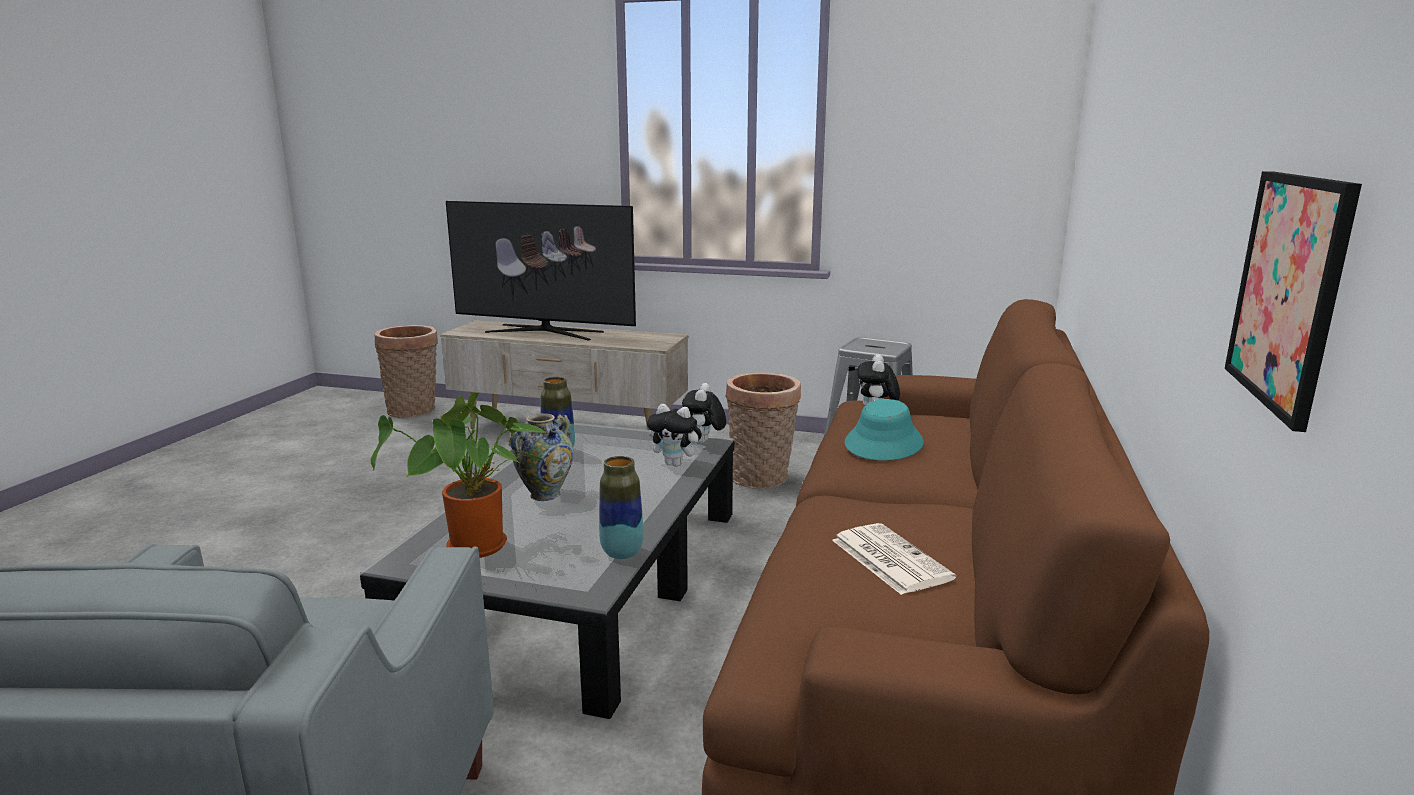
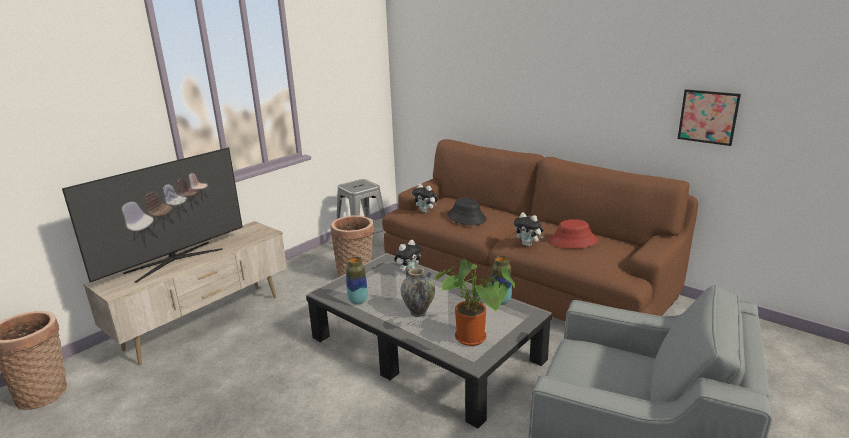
camera: 65 degrees left, 5 degrees up
plush toy [682,383,726,444] -> plush toy moved to [514,212,544,246]
newspaper [832,523,956,595] -> red hat [549,219,598,249]
turquoise hat [845,399,924,461] -> black hat [447,197,486,225]

